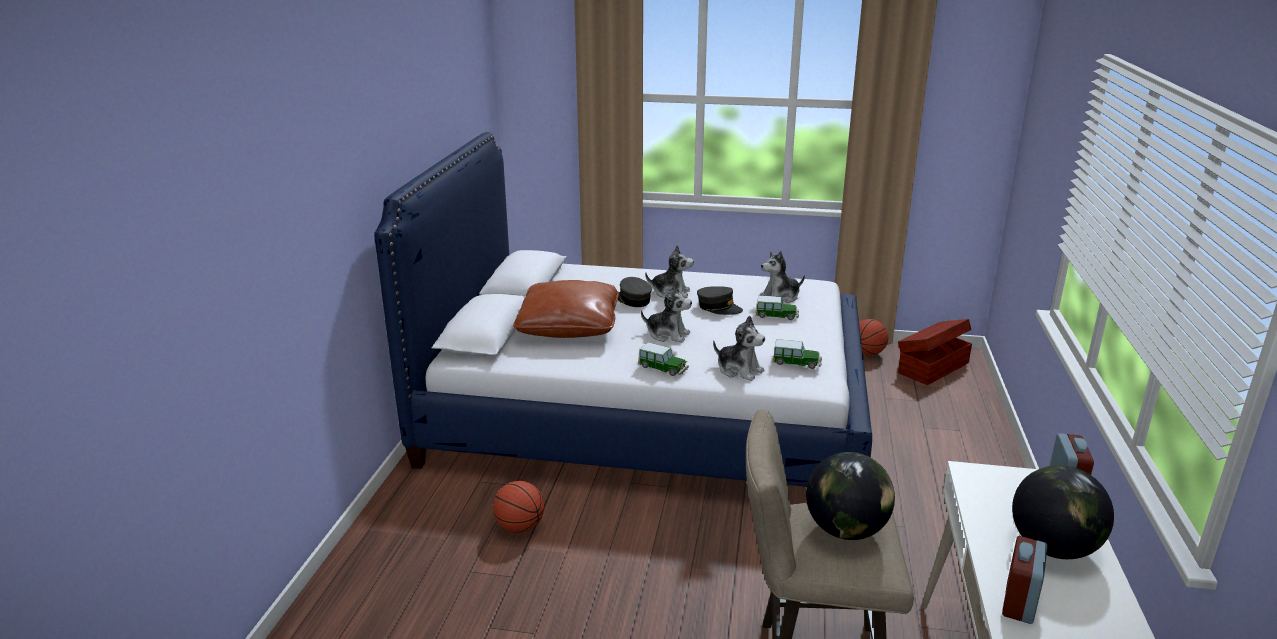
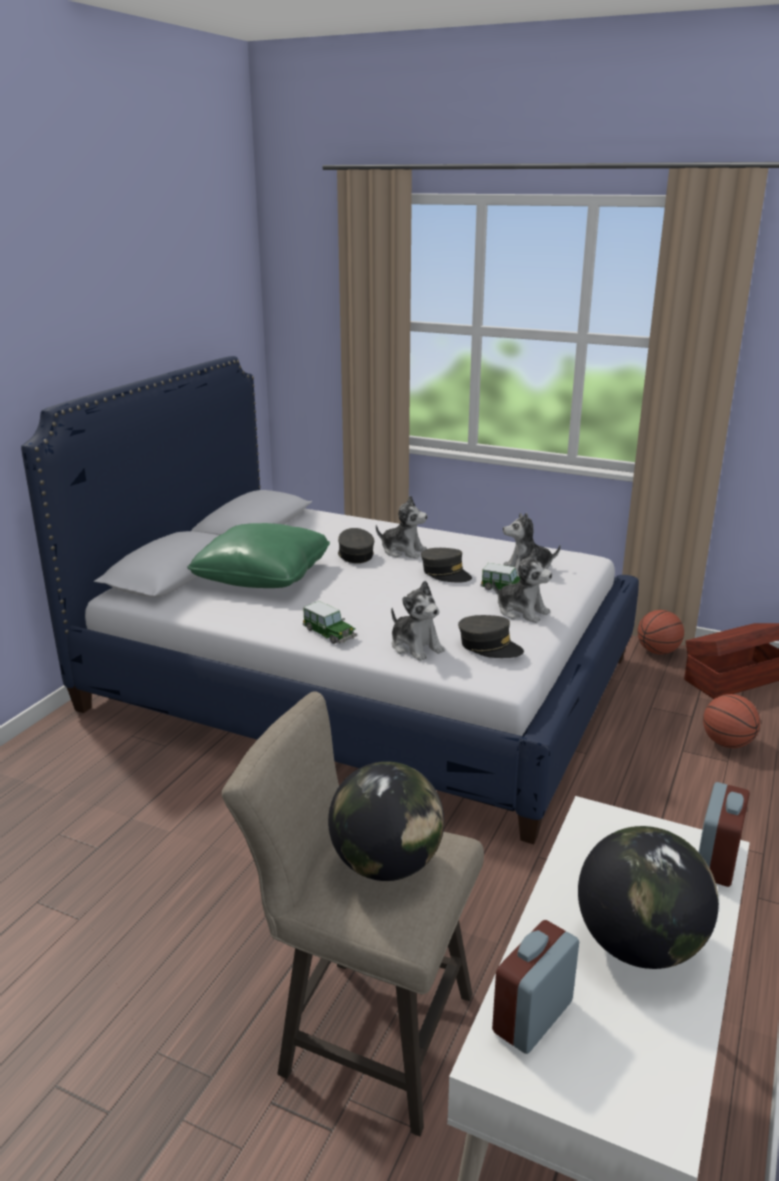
camera: 15 degrees right, 0 degrees up
basketball [493,481,544,533] -> basketball moved to [703,694,760,748]
brown pillow [513,280,619,338] -> green pillow [187,523,330,588]
plush toy [641,283,692,343] -> plush toy moved to [492,549,552,623]
toy car [773,339,822,369] -> grey cap [458,615,524,658]

